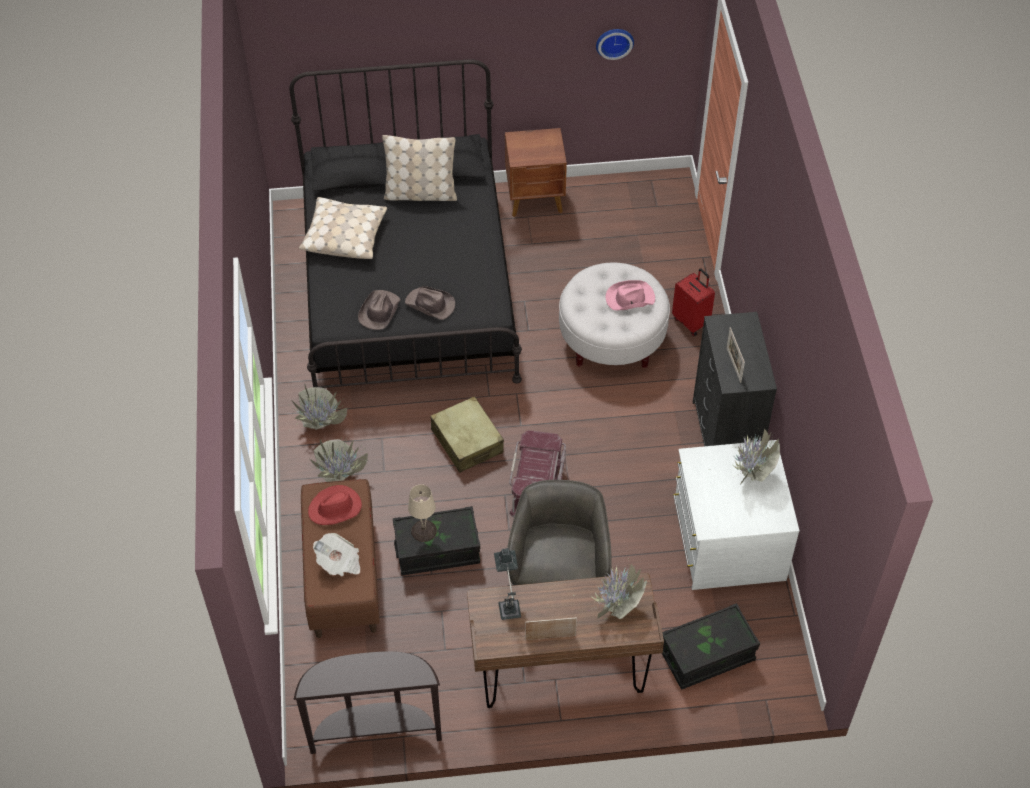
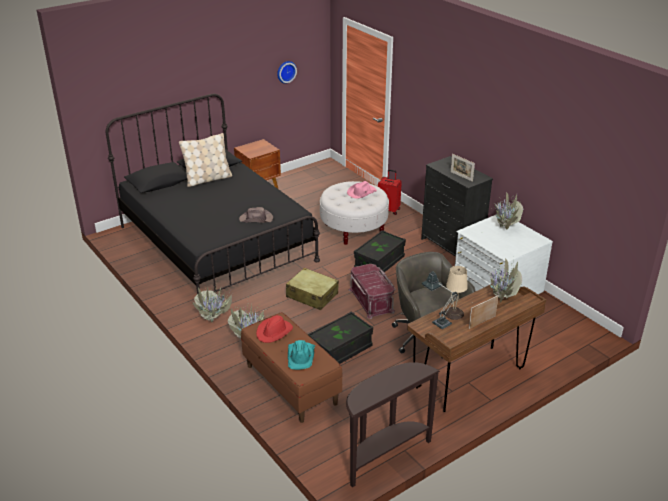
camera: 30 degrees left, 20 degrees down
beige pillow [299,197,387,259] -> none
newspaper [313,533,360,576] -> turquoise hat [288,340,315,370]
brown hat [358,290,401,330] -> none
beige table lamp [408,484,437,542] -> beige table lamp moved to [444,266,468,320]
black storage box [662,603,760,690] -> black storage box moved to [354,230,406,273]

